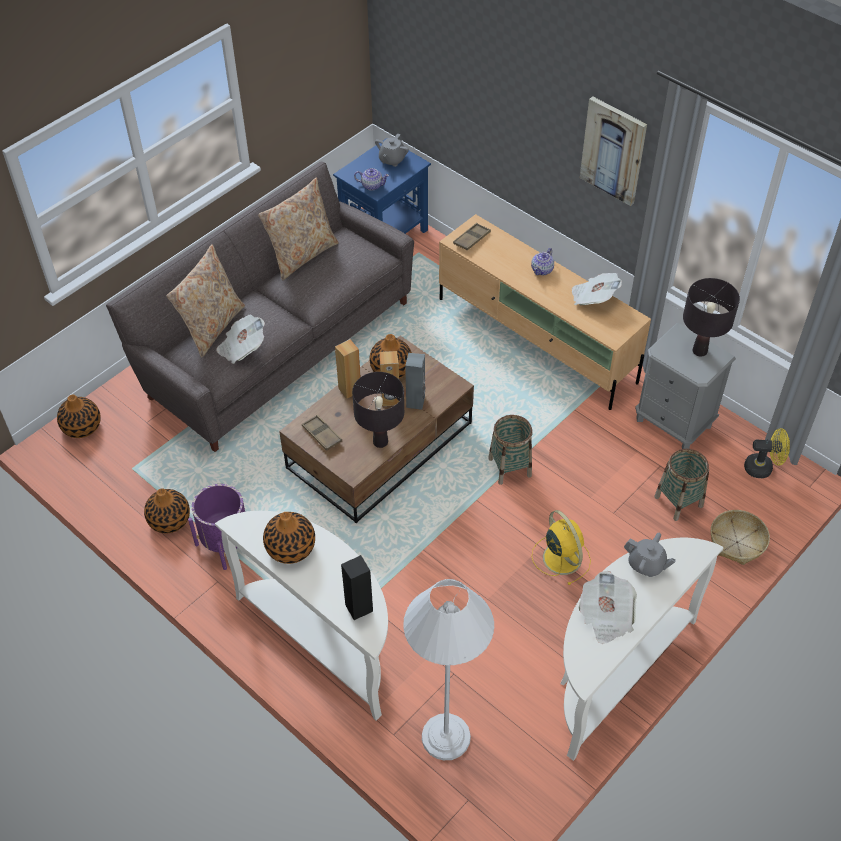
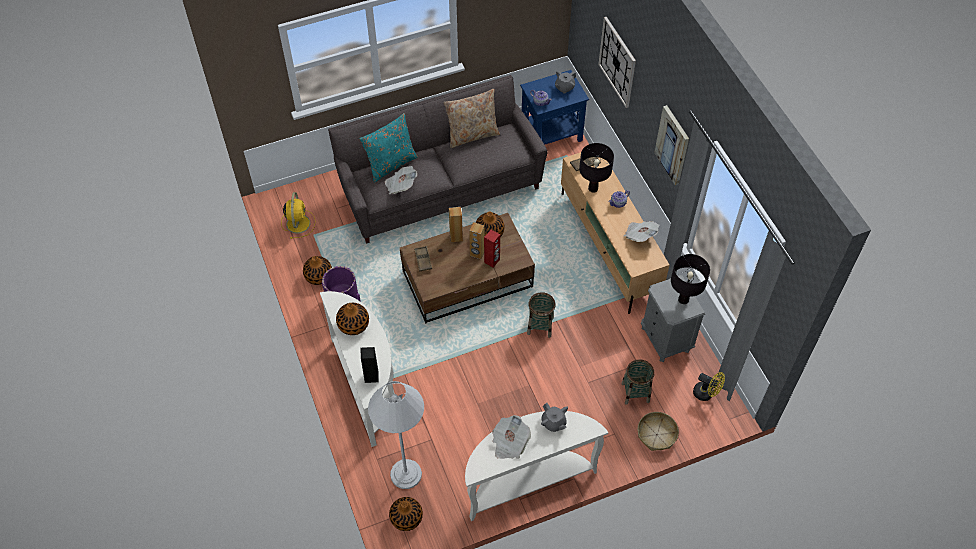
camera: 25 degrees right, 5 degrees up
vase [57,395,101,438] -> vase moved to [389,497,423,531]
beige pillow [167,244,245,357] -> turquoise pillow [360,113,418,183]
black table lamp [352,372,404,448] -> black table lamp moved to [579,143,614,193]
grey speaker [405,353,425,410] -> red speaker [484,230,500,267]
yellow fan [532,510,591,585] -> yellow fan moved to [281,192,315,239]
none -> wall clock [598,17,636,108]

